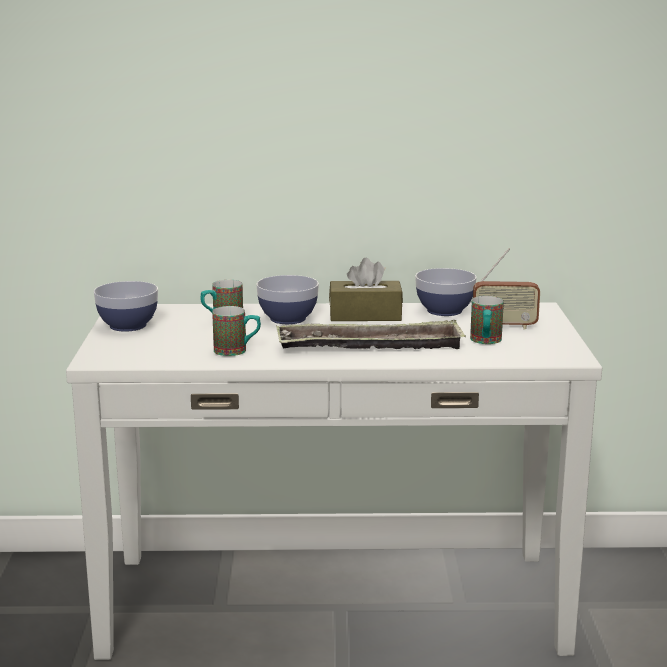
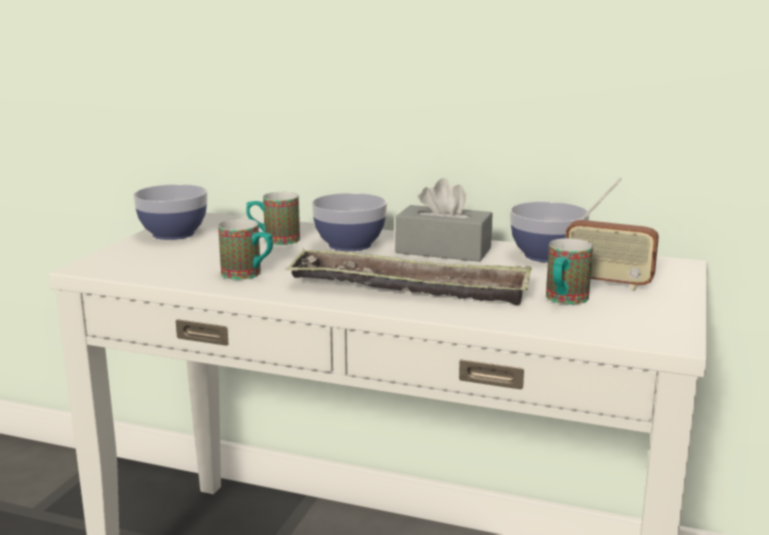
camera: 20 degrees right, 0 degrees up
brown tissue box [329,257,403,321] -> grey tissue box [395,178,492,262]

